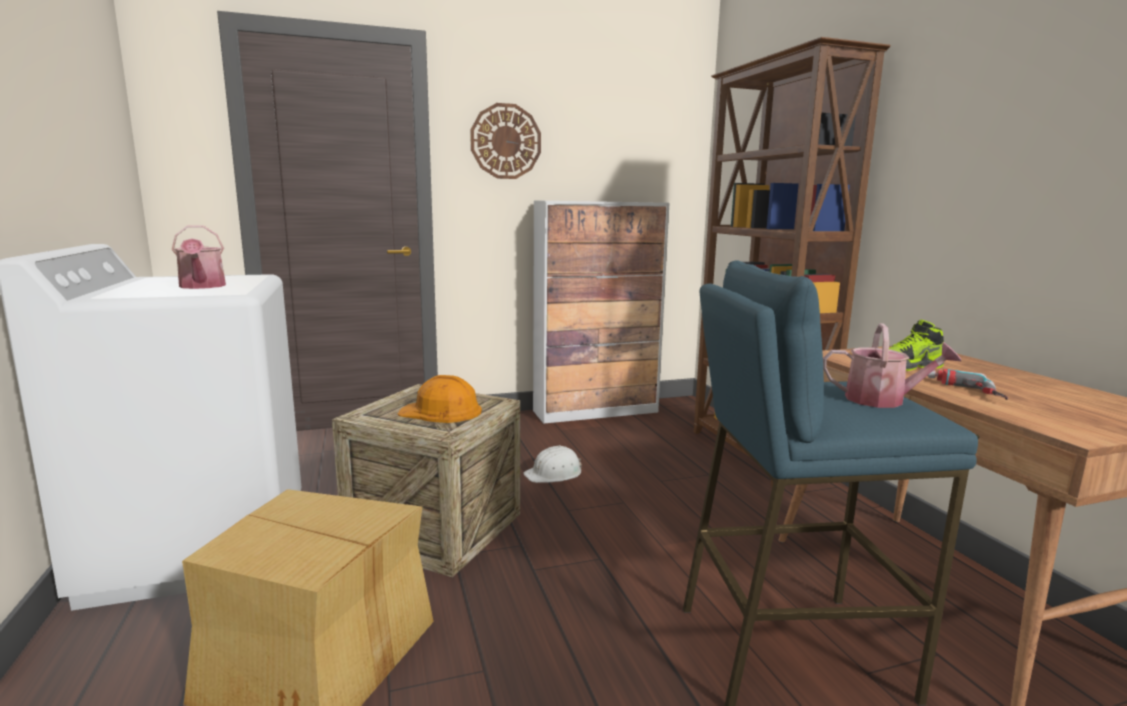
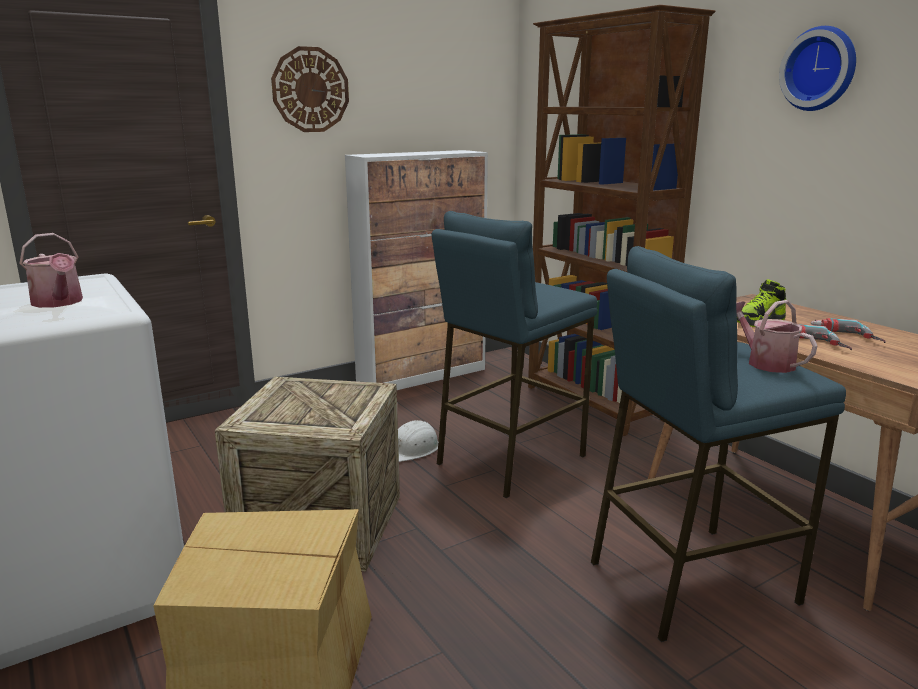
camera: 15 degrees left, 5 degrees up
orange hard hat [397,375,482,423] -> none
watering can [823,323,961,408] -> watering can turned 120 degrees counterclockwise [736,300,818,373]
none -> blue stool [431,211,597,498]
none -> wall clock [779,26,856,111]
none -> power drill [811,318,886,343]

